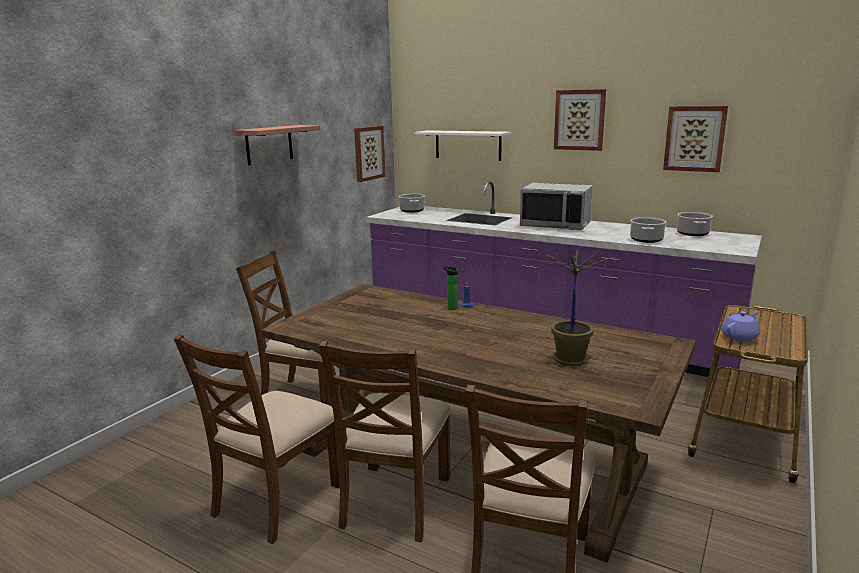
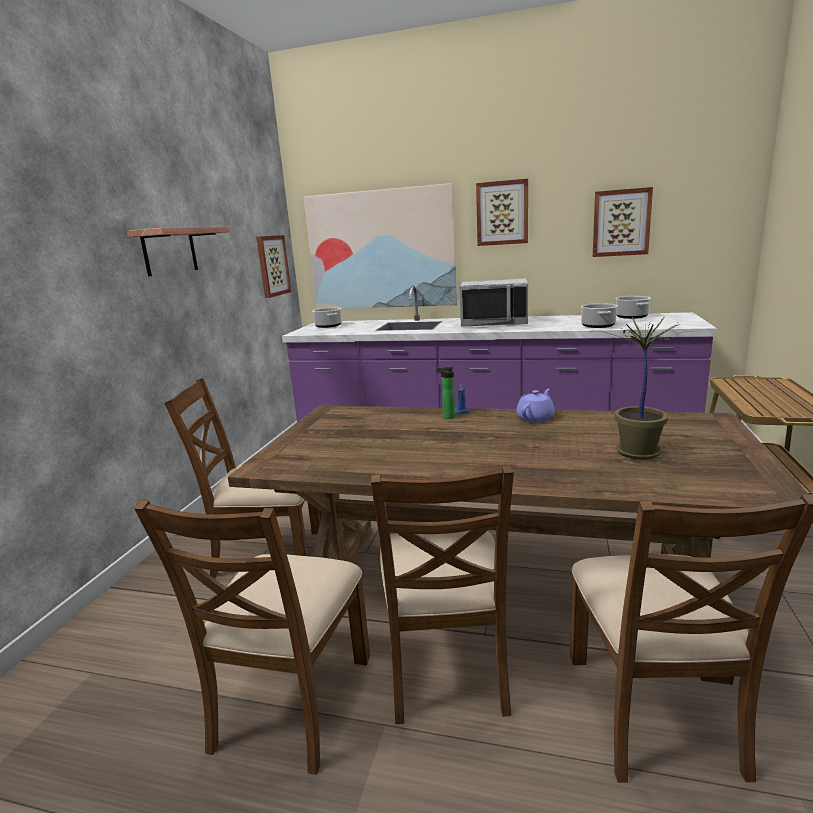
camera: 15 degrees left, 0 degrees up
white shelf [415,130,512,161] -> picture [304,183,457,309]
purple teapot [721,311,760,341] -> purple teapot moved to [516,389,555,423]

